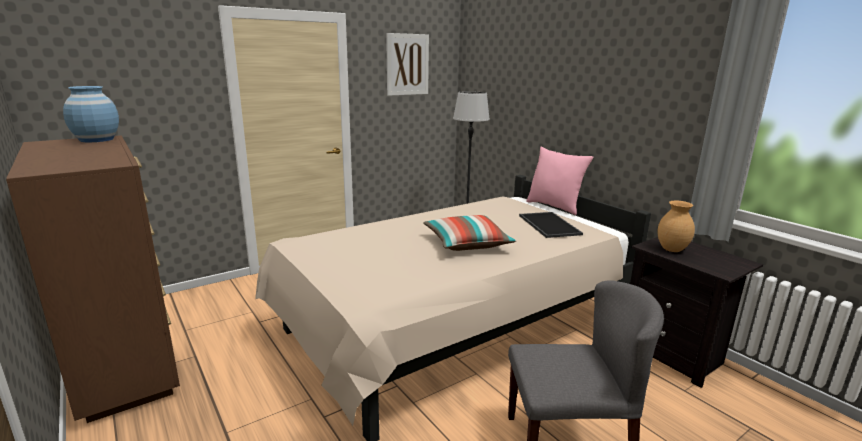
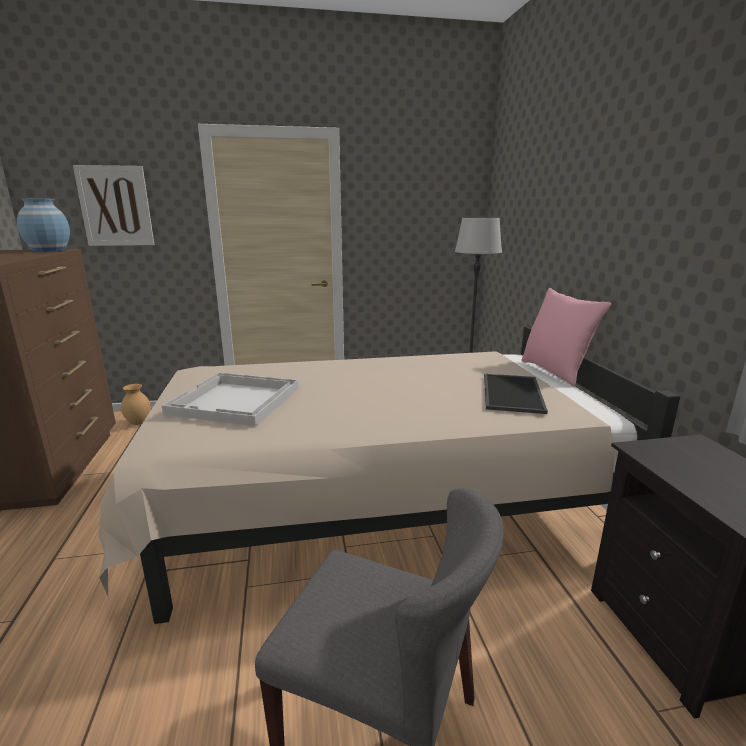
camera: 25 degrees right, 0 degrees up
picture [386,33,429,96] -> picture moved to [73,165,154,246]
pillow [423,215,516,251] -> none
brown vase [657,201,695,252] -> brown vase moved to [121,384,151,425]
none -> white tray [162,373,298,426]

